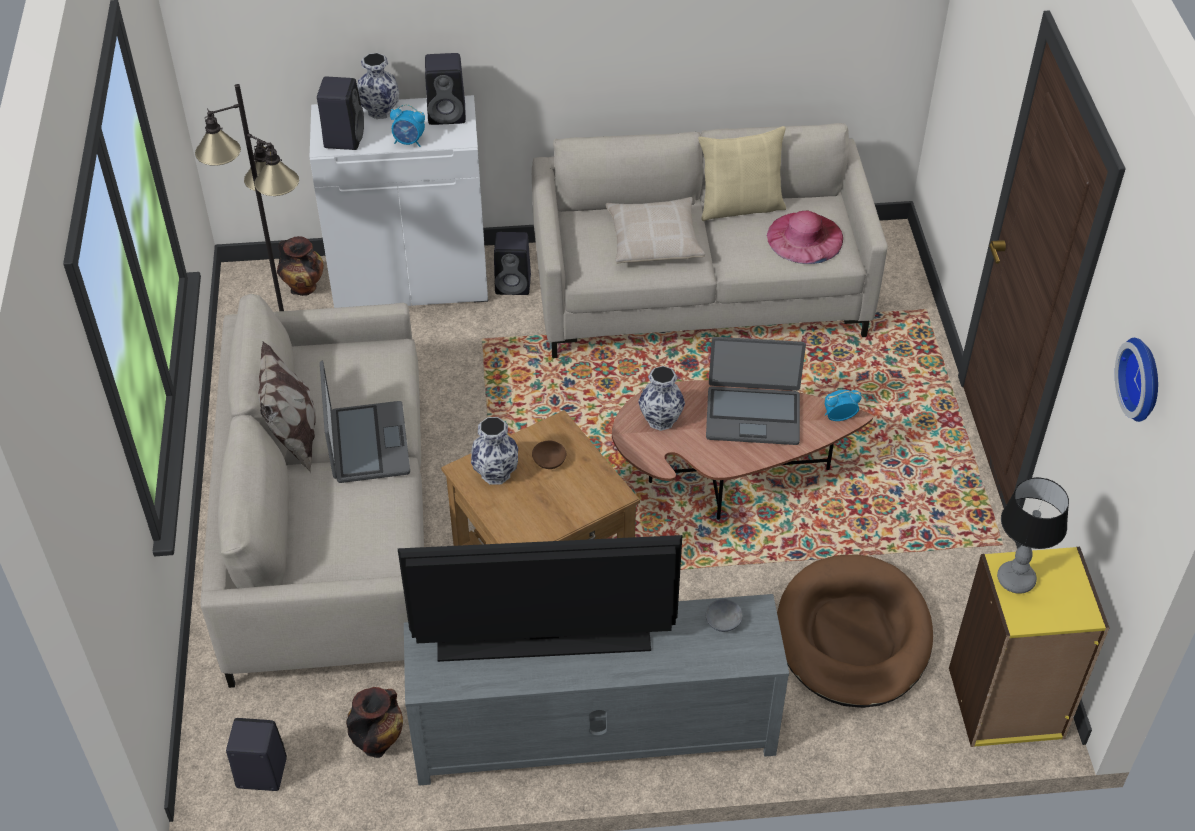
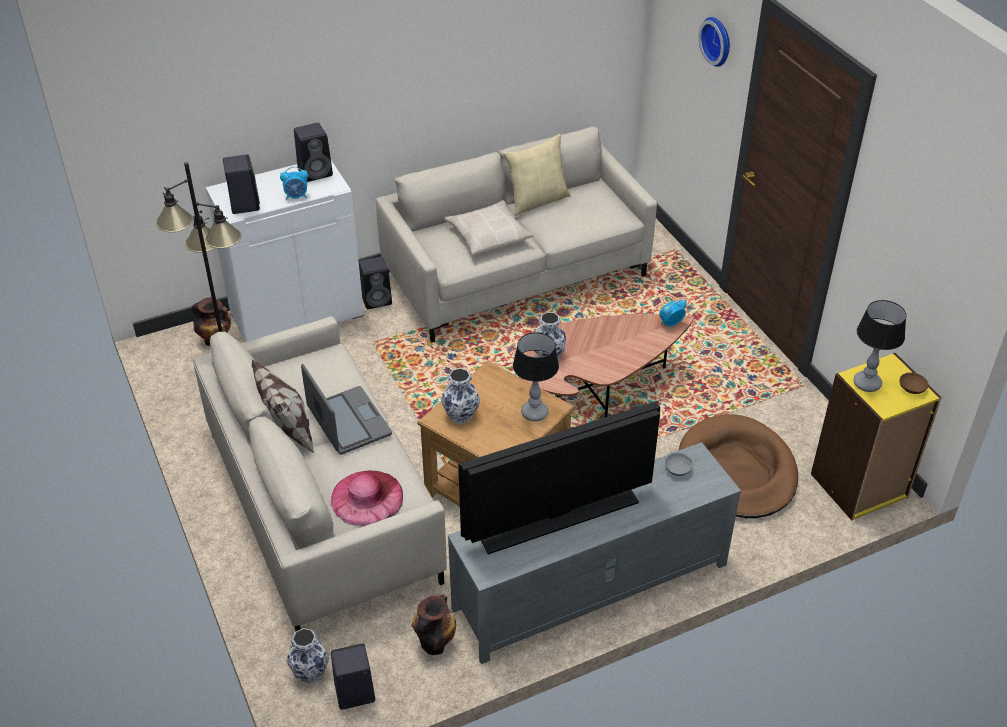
camera: 20 degrees left, 5 degrees down
vase [357,53,399,119] -> vase moved to [286,628,329,683]
brown bowl [532,441,566,469] -> brown bowl moved to [900,372,929,394]
laptop [706,337,806,445] -> none
pink hat [767,211,843,264] -> pink hat moved to [331,470,403,526]
wall clock [1115,338,1158,422] -> wall clock moved to [699,17,730,67]
none -> table lamp [513,332,559,422]

